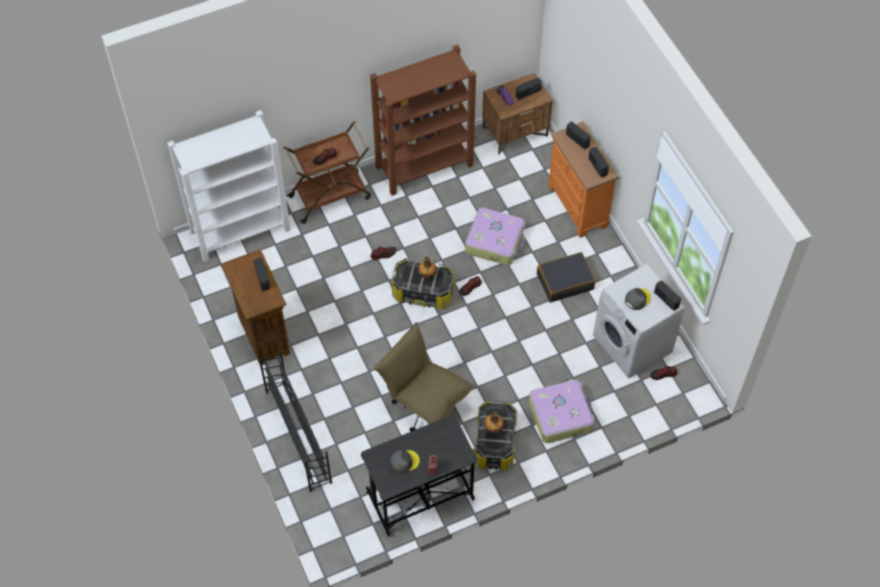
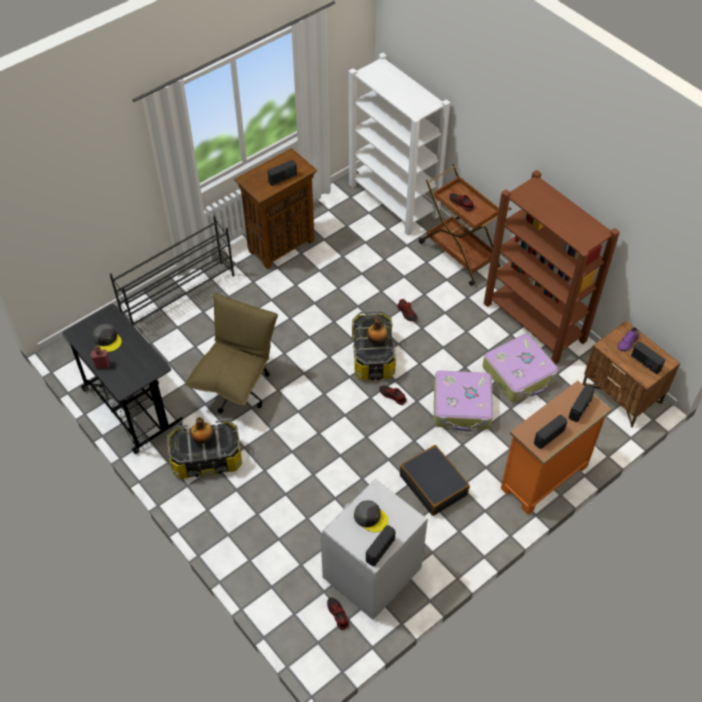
camera: 75 degrees right, 5 degrees down
suitcase [529,380,595,443] -> suitcase moved to [483,334,559,402]

